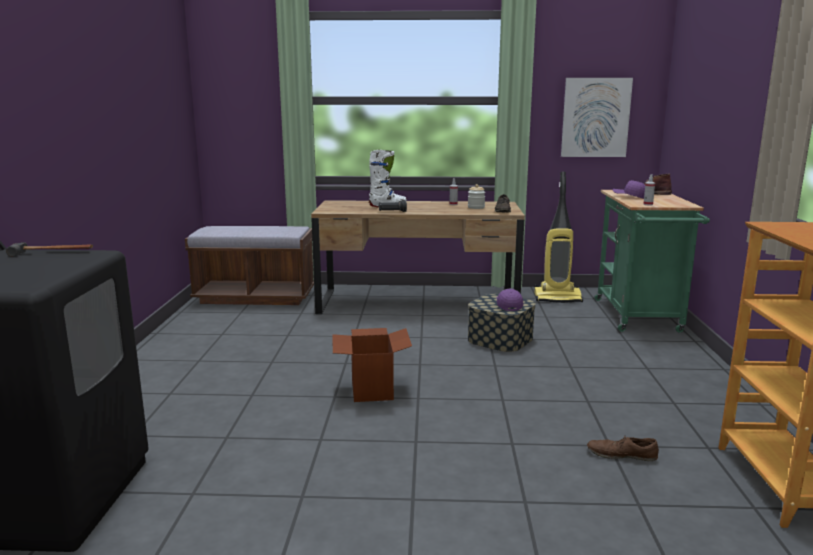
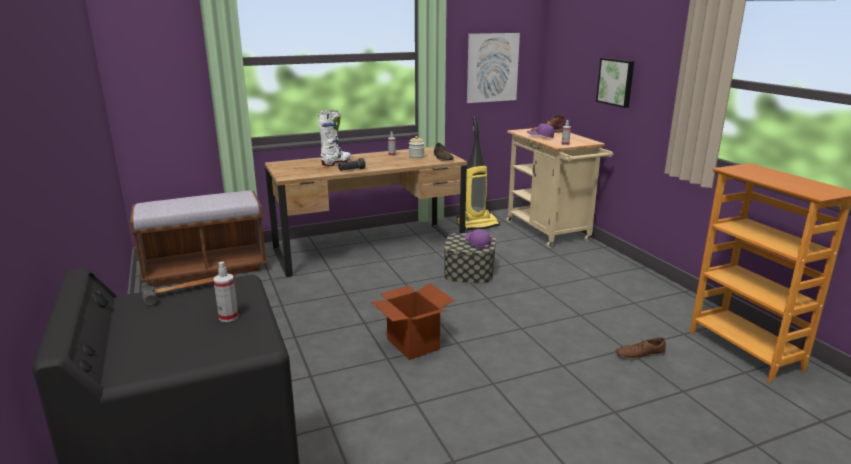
camera: 25 degrees left, 5 degrees up
green cart [594,190,710,333] -> beige cart [506,128,613,248]
none -> spray bottle [213,262,238,322]
none -> picture [596,58,634,108]

